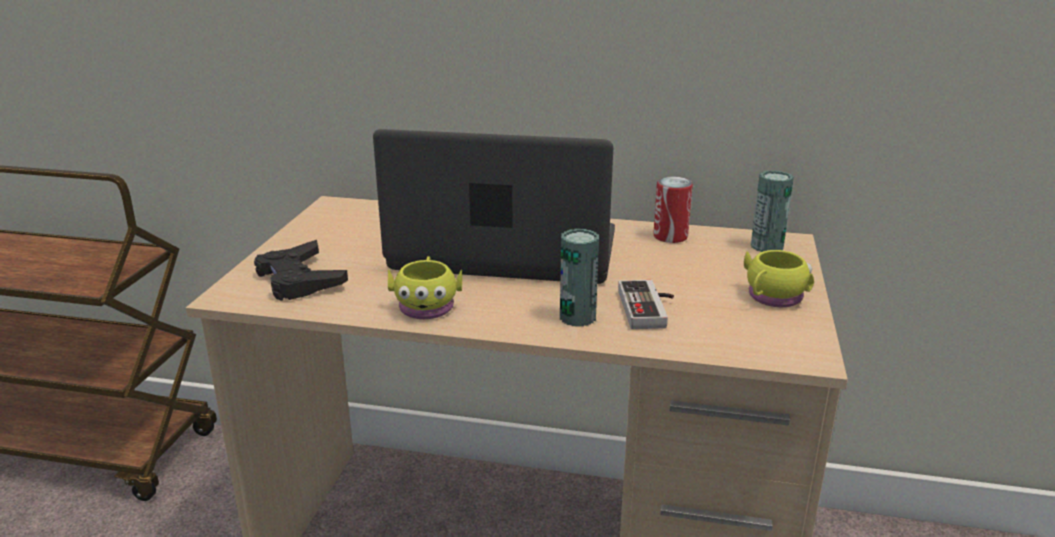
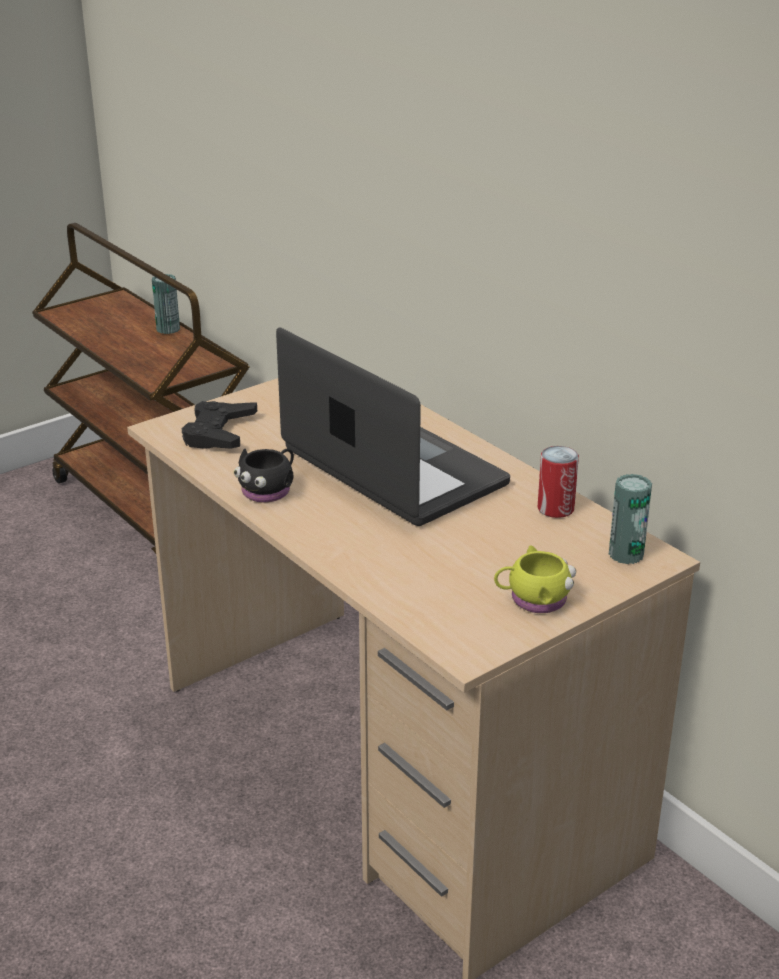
camera: 40 degrees right, 5 degrees up
yellow mug [388,256,462,319] -> black mug [234,448,294,503]
can [560,229,599,327] -> can moved to [152,274,180,334]
game controller [618,280,674,329] -> none

